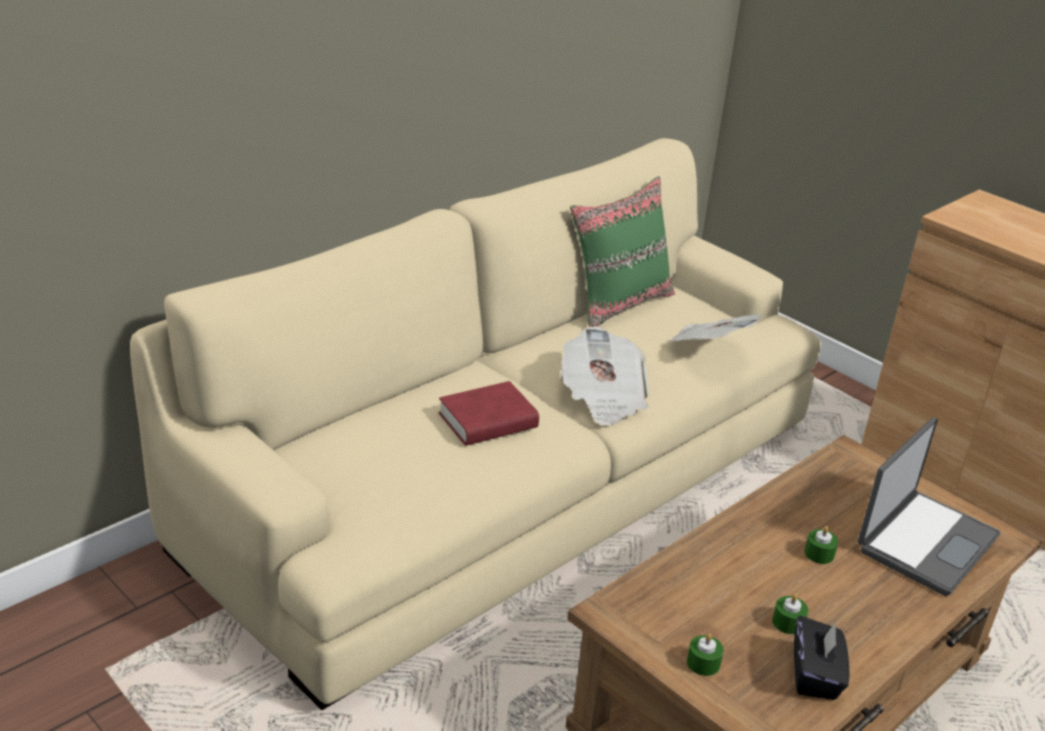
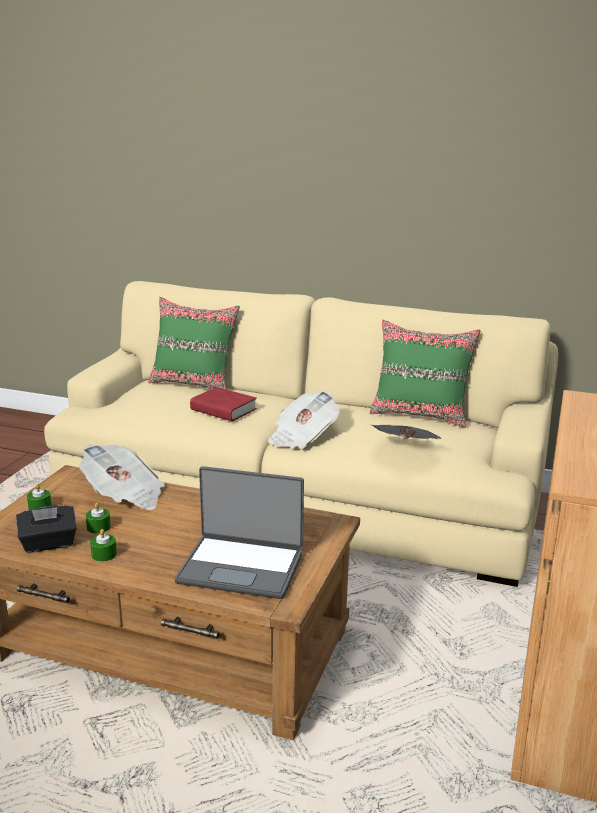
camera: 65 degrees right, 10 degrees down
green candle [804,526,838,564] -> green candle moved to [90,529,117,562]
none -> newspaper [79,444,165,510]
none -> green pillow [148,297,240,390]

